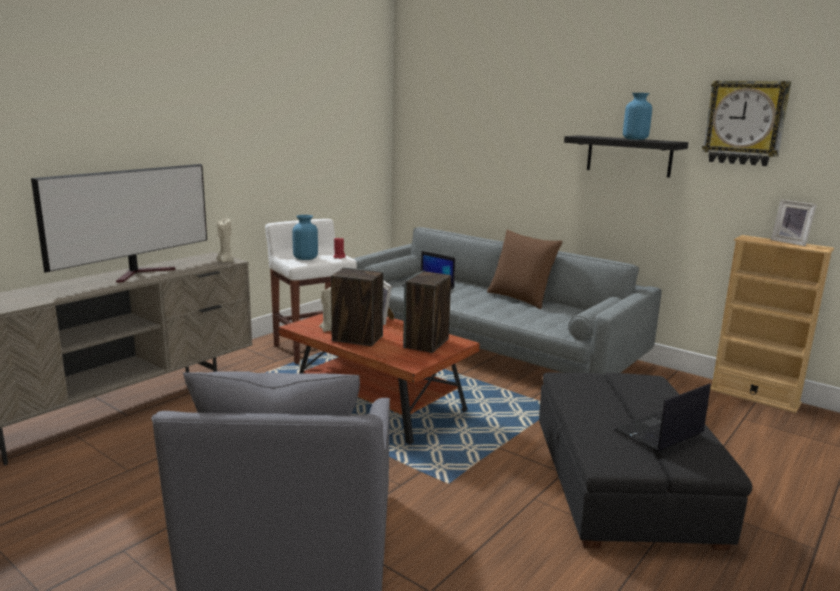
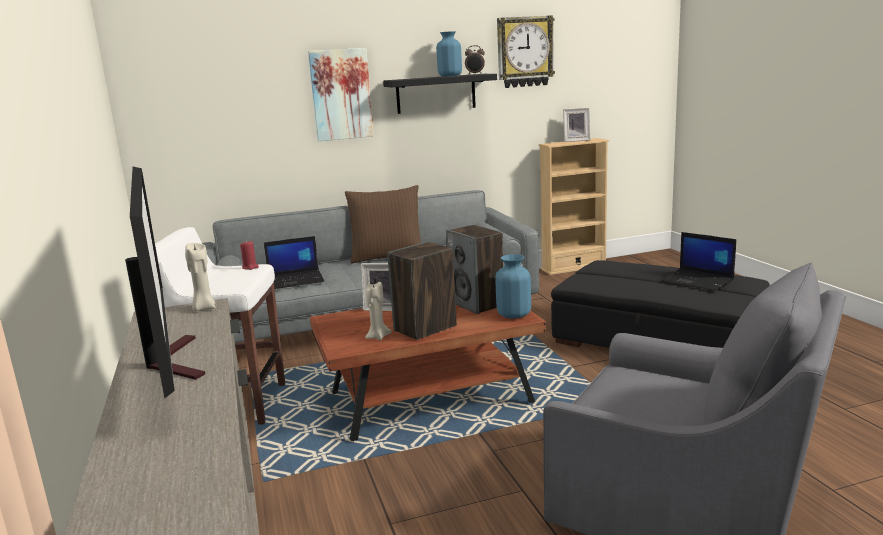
camera: 55 degrees left, 0 degrees up
blue vase [292,215,318,260] -> blue vase moved to [495,254,531,319]
laptop [614,384,711,452] -> laptop turned 45 degrees counterclockwise [661,232,736,291]
none -> picture [308,48,374,141]
none -> alarm clock [465,45,485,74]

